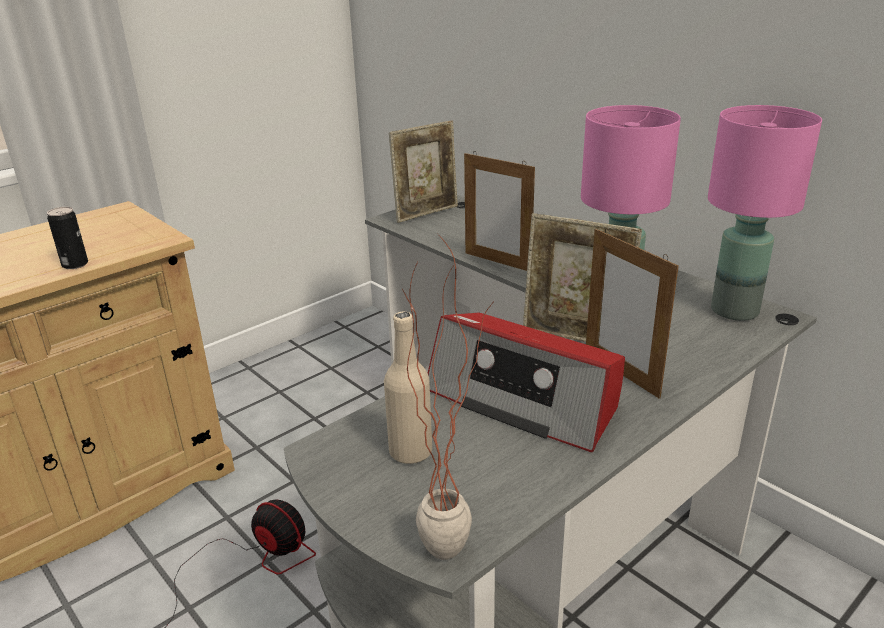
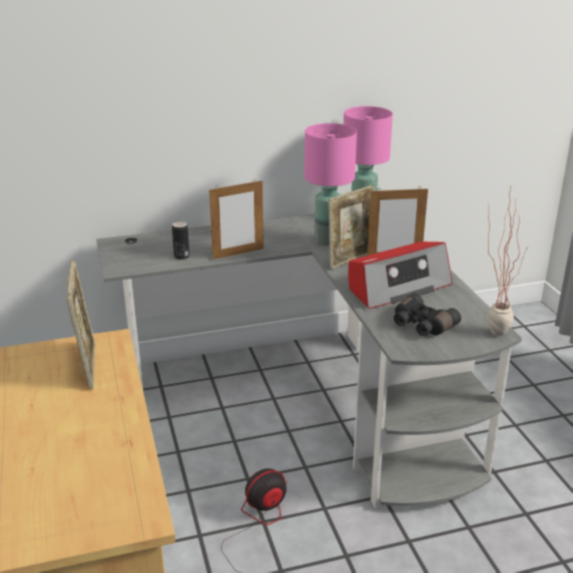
camera: 65 degrees left, 0 degrees up
can [47,207,88,269] -> can moved to [172,221,190,260]
beige bottle [384,312,432,464] -> black binoculars [394,293,461,336]
picture frame [389,121,458,223] -> picture frame moved to [67,260,95,389]

